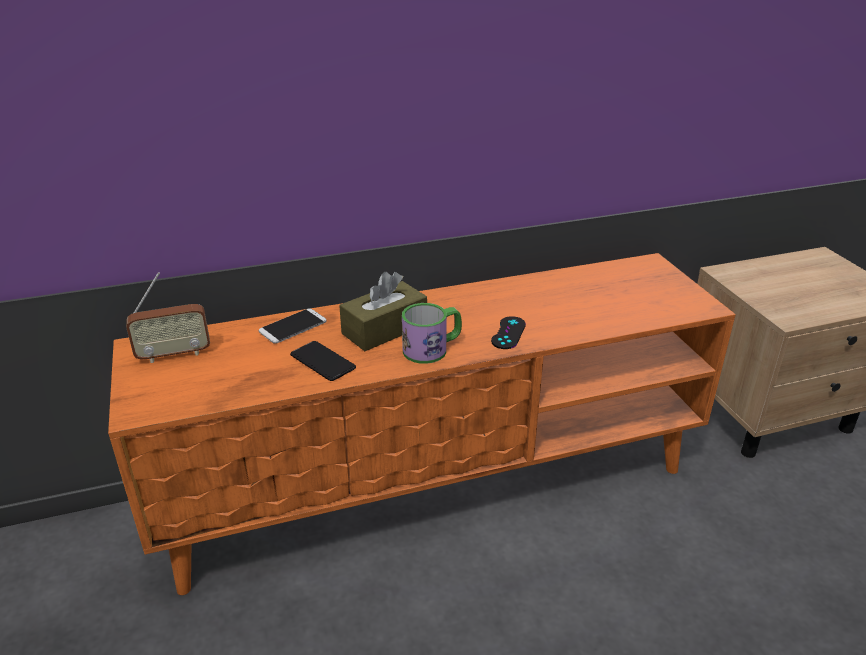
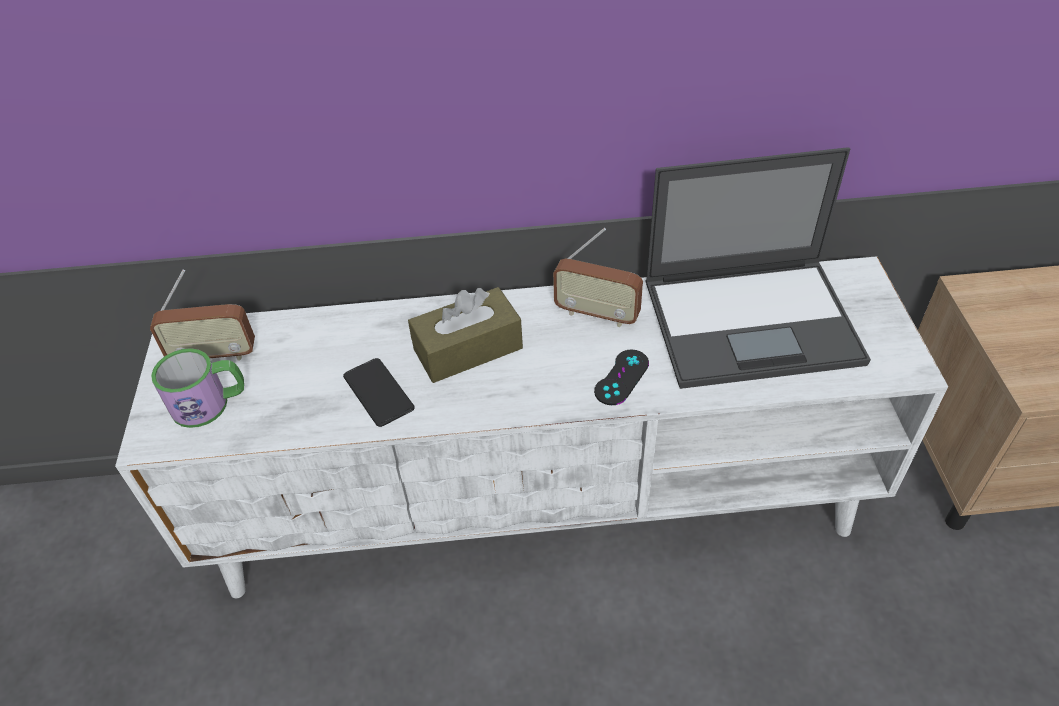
camera: 15 degrees right, 15 degrees up
orange tv stand [108,253,736,595] -> white tv stand [115,256,948,598]
phone [259,308,327,344] -> none
mug [402,303,462,364] -> mug moved to [151,348,244,428]
none -> radio [553,228,643,327]
none -> laptop [645,147,871,389]

